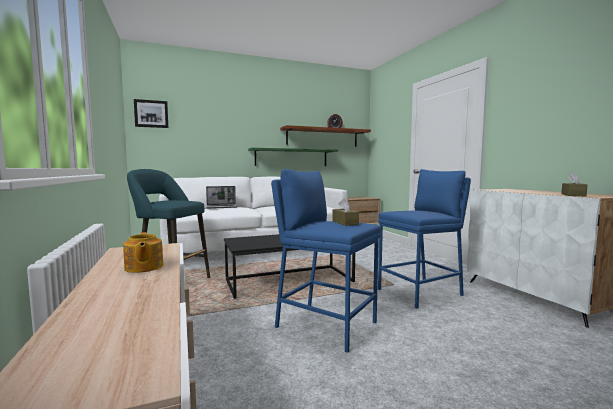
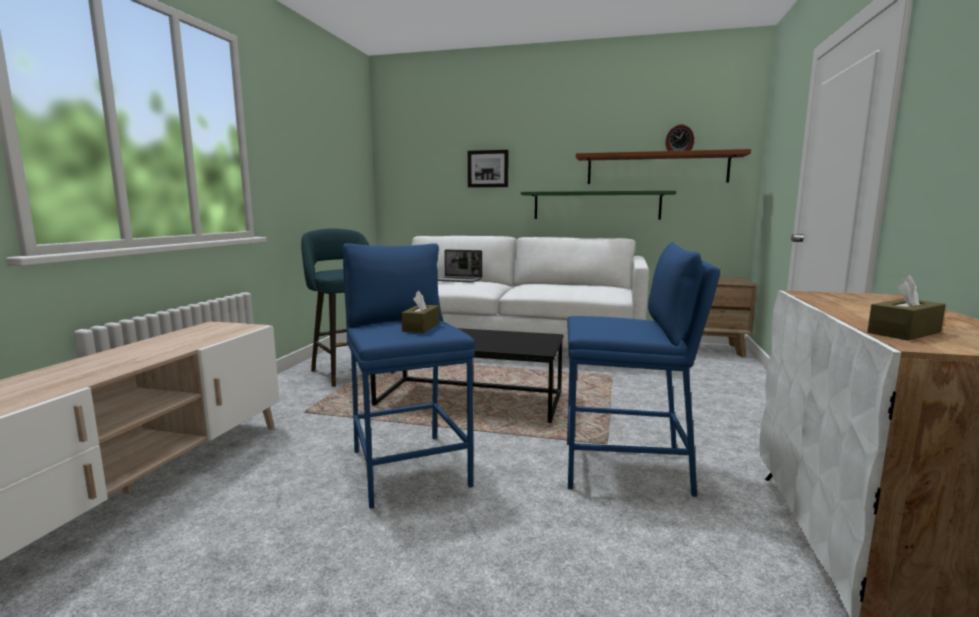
camera: 35 degrees right, 5 degrees up
teapot [123,232,164,273] -> none
picture [134,99,168,128] -> picture moved to [468,150,508,187]

